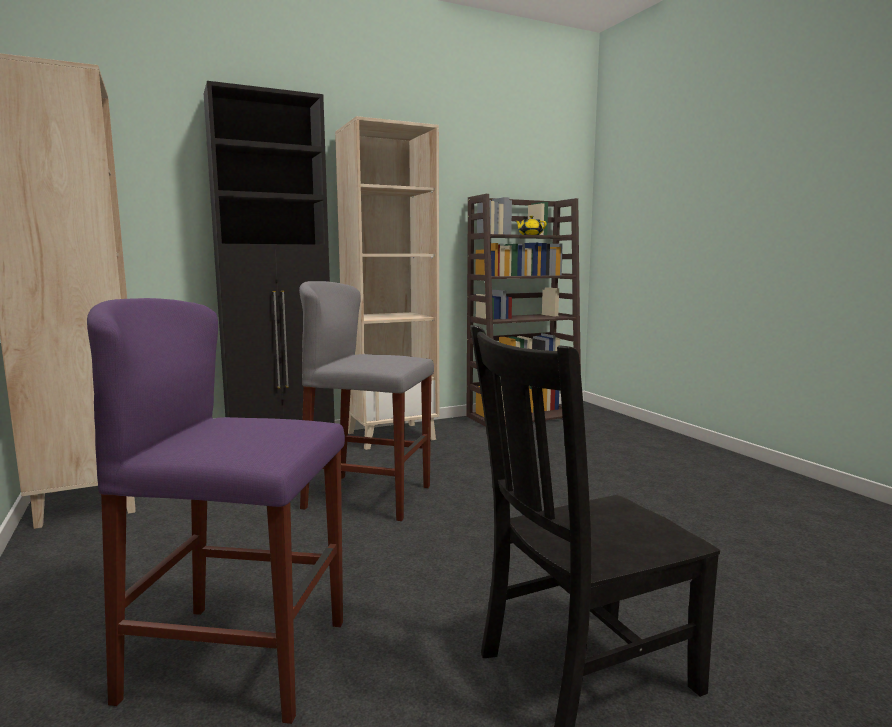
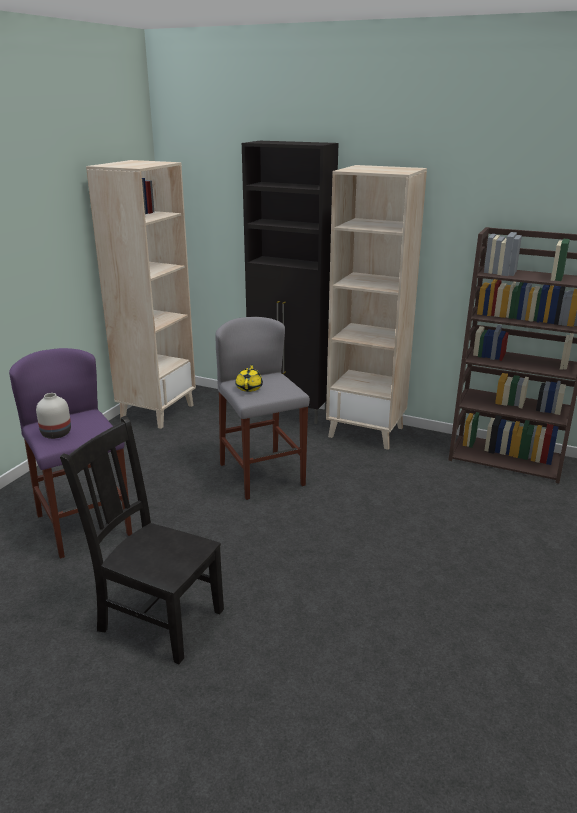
camera: 50 degrees right, 15 degrees up
yellow teapot [516,216,547,235] -> yellow teapot moved to [236,364,263,392]
none -> white vase [36,393,71,439]

